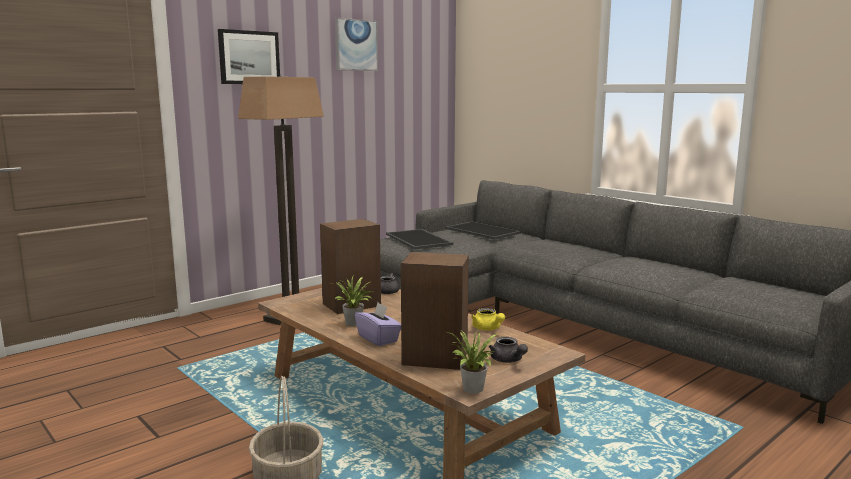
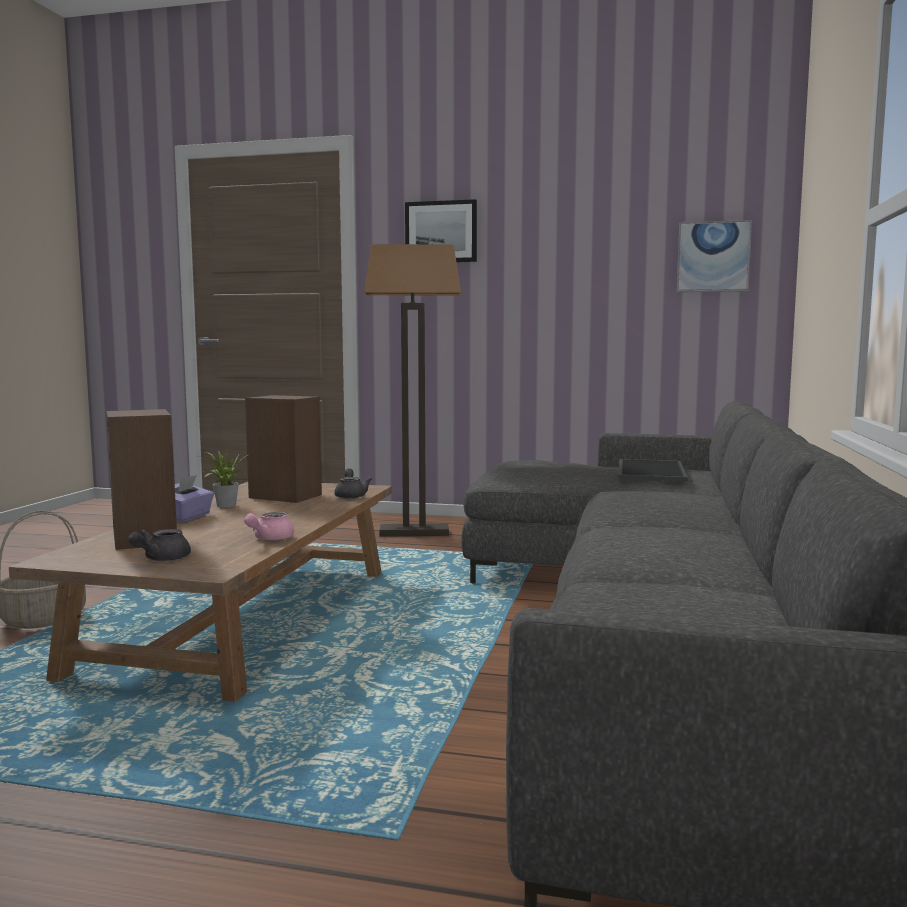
camera: 55 degrees right, 5 degrees down
picture [335,18,378,71] -> picture moved to [677,220,752,292]
tray [386,229,453,249] -> none
potted plant [447,330,497,394] -> none
yellow teapot [471,308,505,330] -> pink teapot [244,512,294,541]

